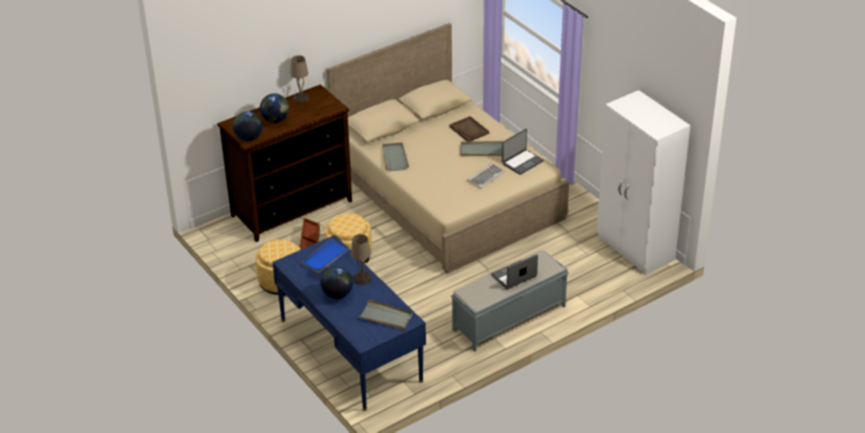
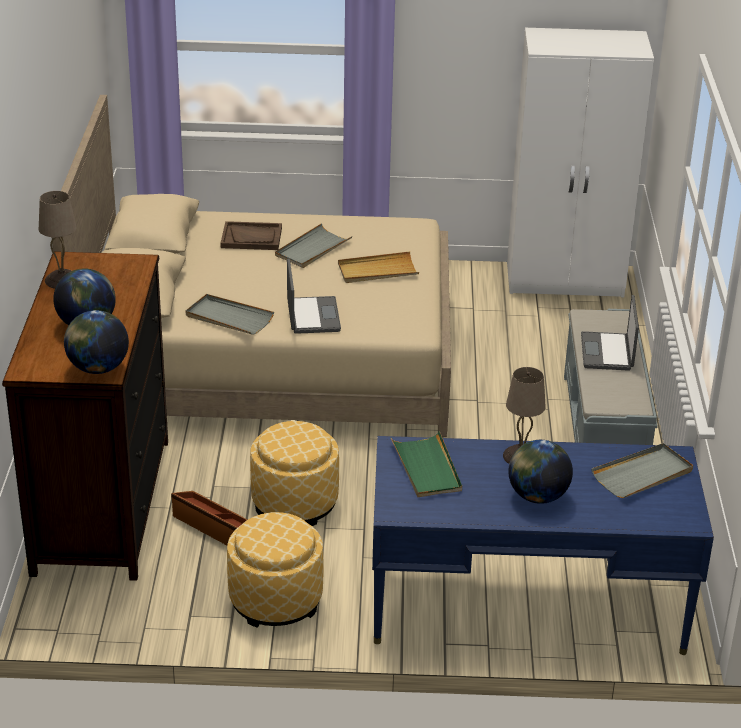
camera: 55 degrees left, 5 degrees down
blue tray [302,238,351,273] -> green tray [390,431,462,497]
keyboard [467,163,505,189] -> beige tray [338,251,419,283]
laptop [502,129,544,175] -> laptop moved to [287,259,341,334]

